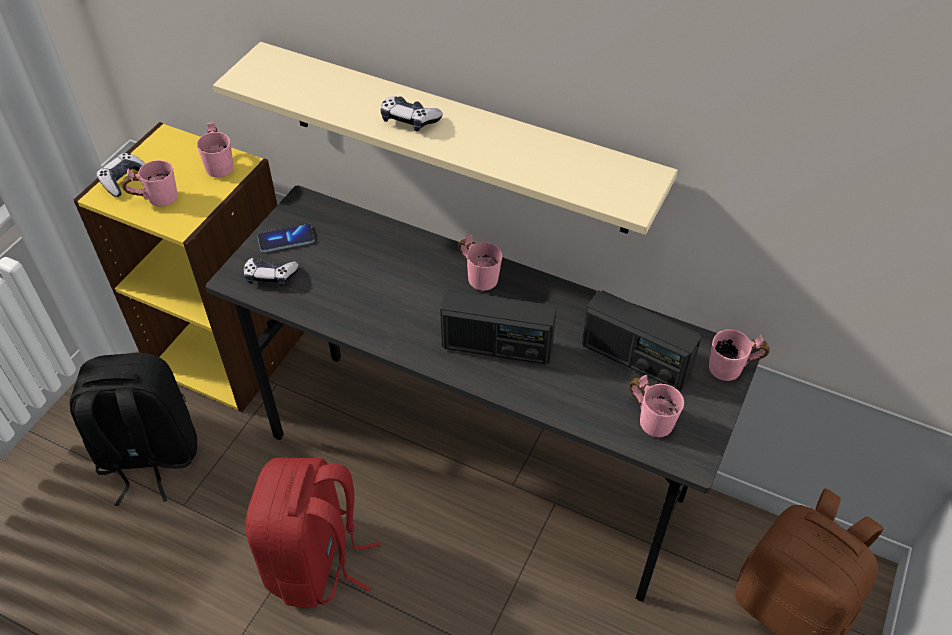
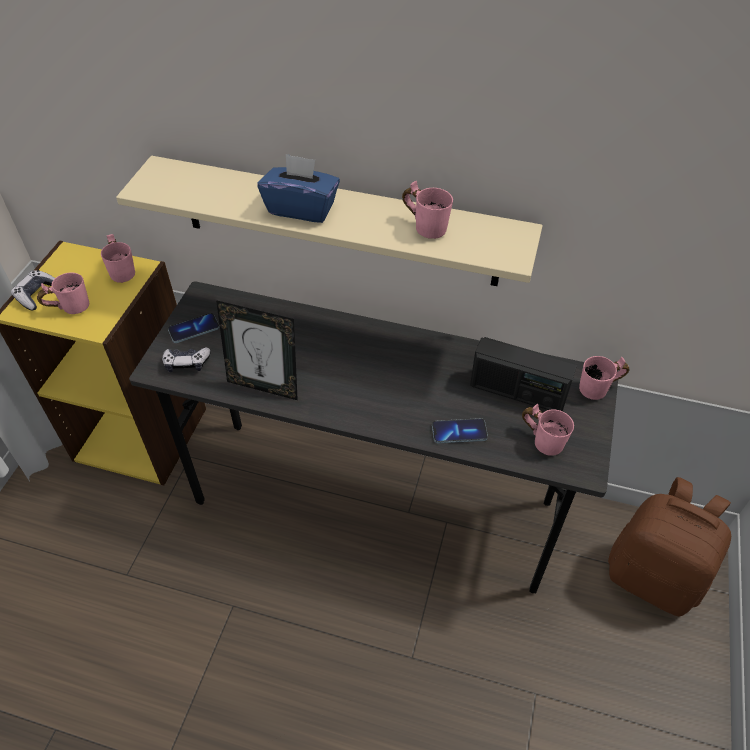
camera: 10 degrees left, 0 degrees up
black backpack [69,353,197,506] -> none
red backpack [246,458,381,608] -> none
game controller [380,96,443,132] -> blue tissue box [257,154,340,223]
radio [440,290,556,364] -> none
pink mug [459,234,502,291] -> pink mug moved to [402,181,453,239]
none -> picture frame [216,300,298,400]
none -> phone [432,418,488,443]

